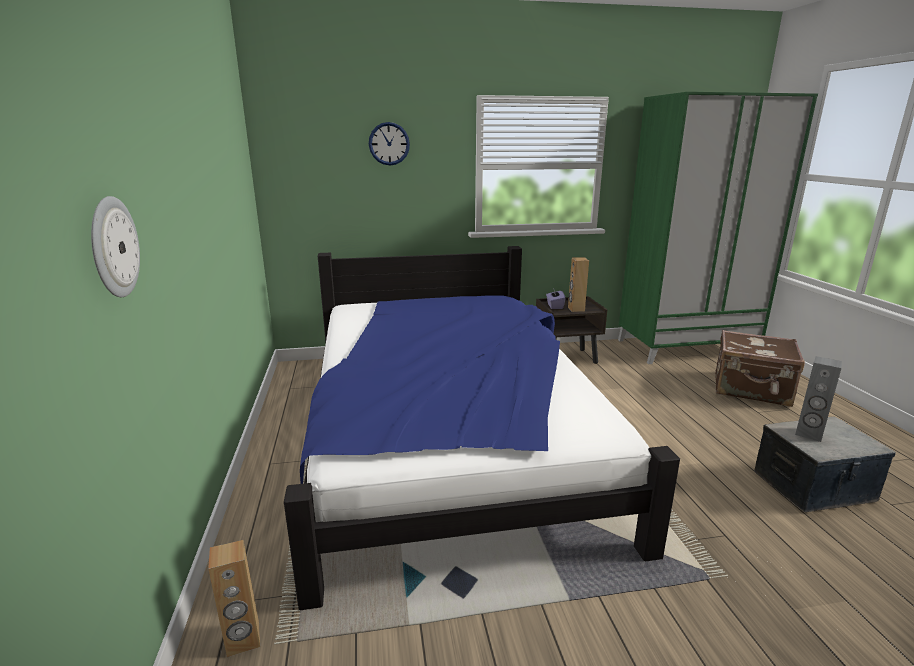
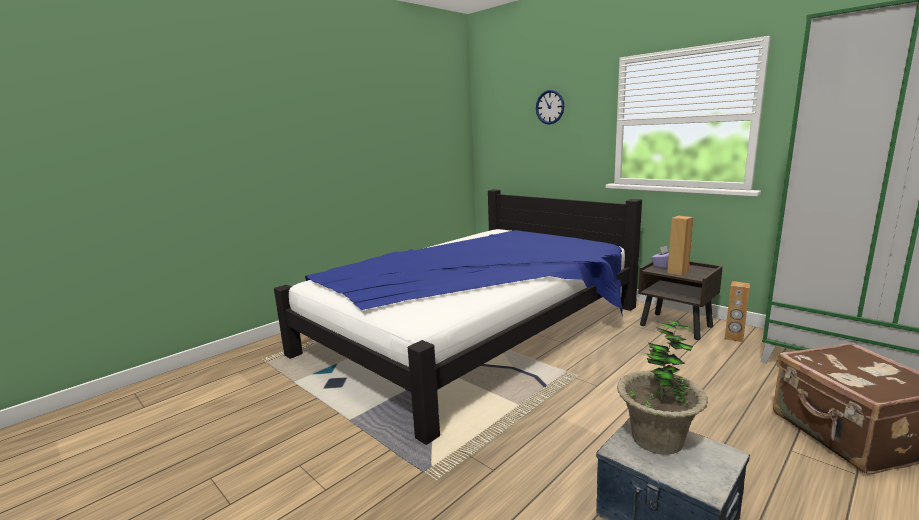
camera: 55 degrees right, 5 degrees down
wall clock [91,196,140,297] -> none
brown speaker [208,540,260,657] -> brown speaker moved to [725,281,750,342]
grey speaker [795,356,842,442] -> potted plant [617,320,708,455]

